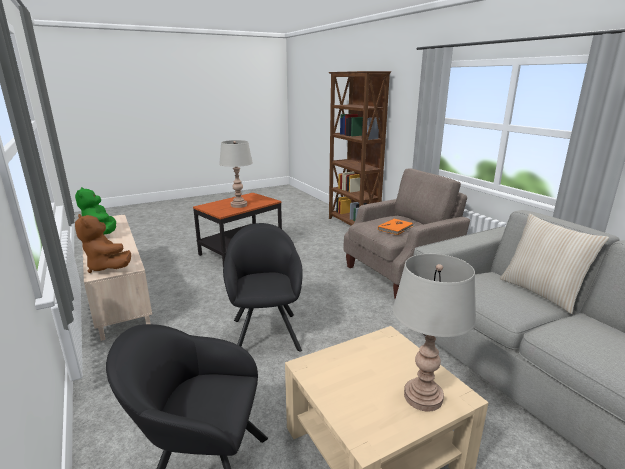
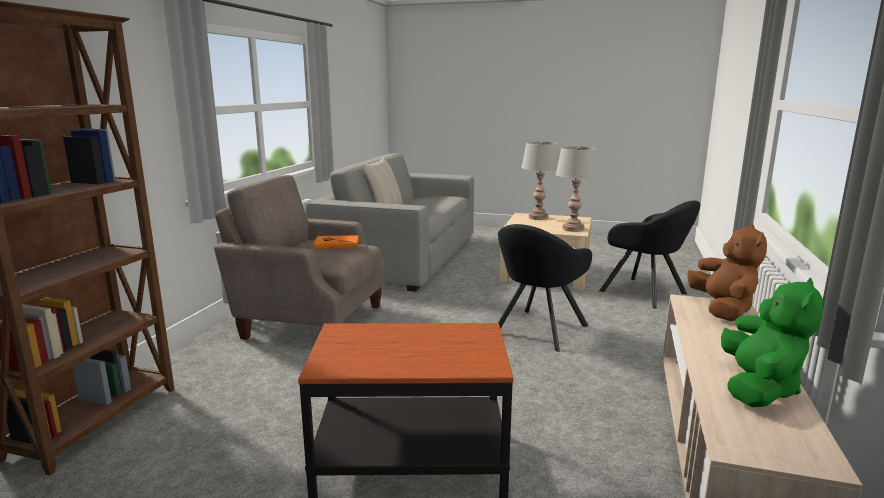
camera: 135 degrees left, 5 degrees down
grey table lamp [219,140,253,208] -> grey table lamp moved to [556,146,599,232]

